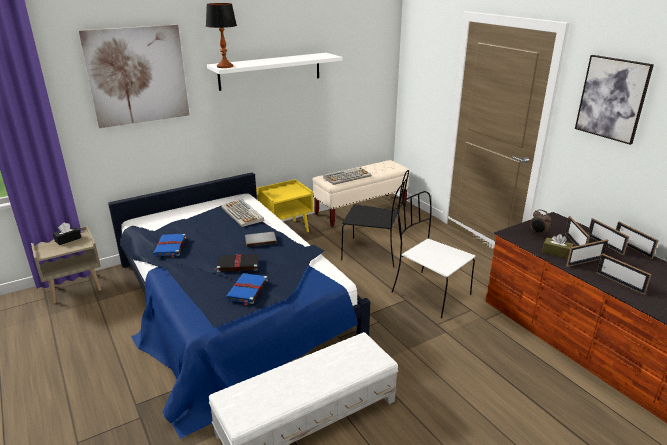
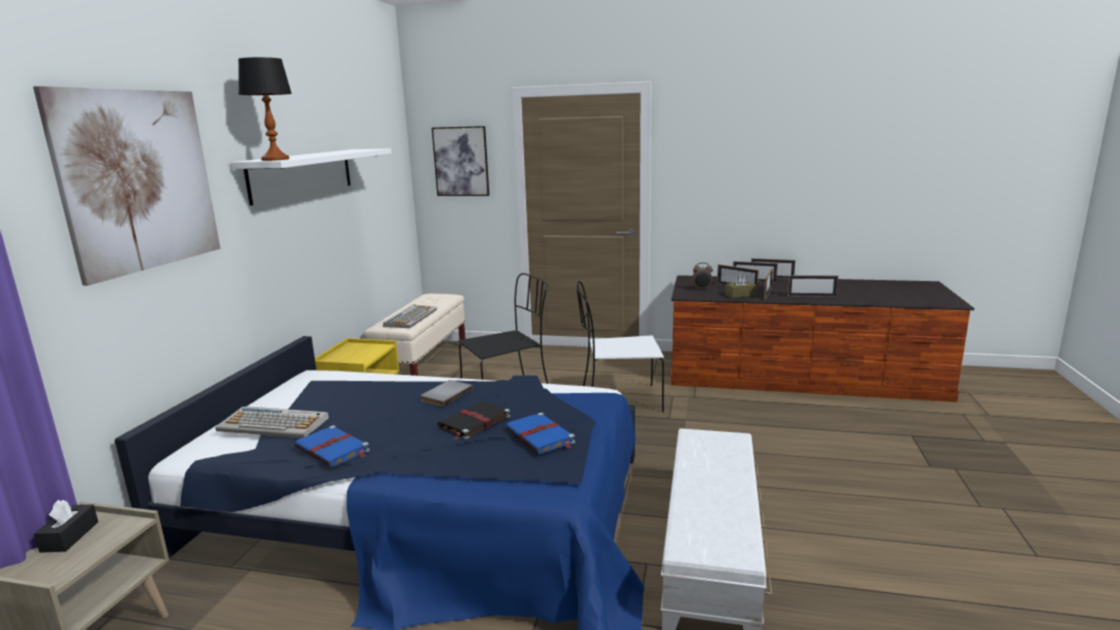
camera: 45 degrees left, 10 degrees down
keyboard [221,199,264,227] -> keyboard moved to [215,406,329,438]
picture [575,55,654,145] -> picture moved to [432,126,489,196]

